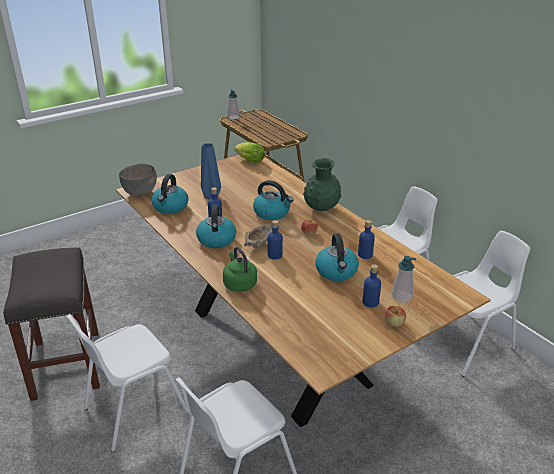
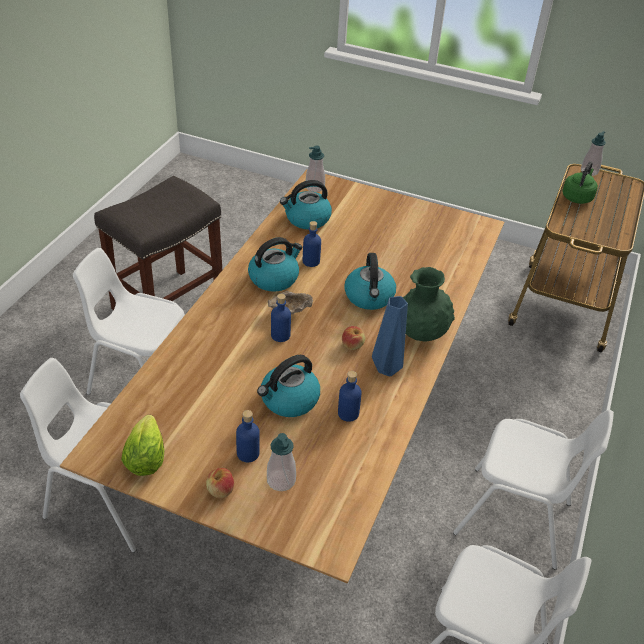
camera: 55 degrees right, 10 degrees up
grey bowl [119,164,157,196] -> soap dispenser [306,146,325,192]
blue vase [201,143,221,200] -> blue vase moved to [372,296,408,377]
green kettle [223,247,257,292] -> green kettle moved to [562,161,598,204]
lettuce [234,142,265,163] -> lettuce moved to [121,415,165,476]

